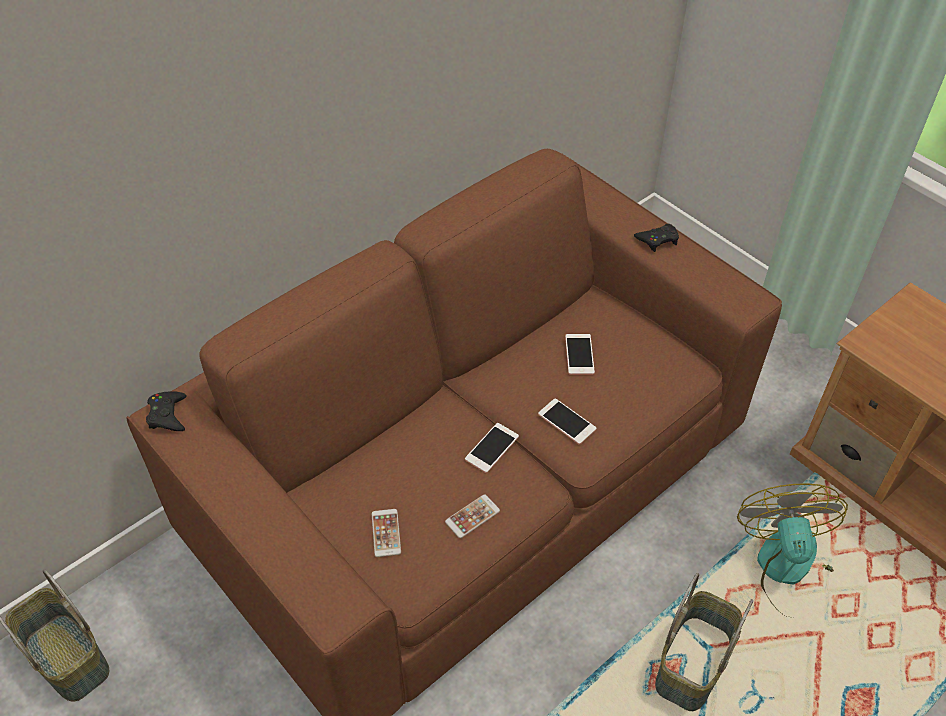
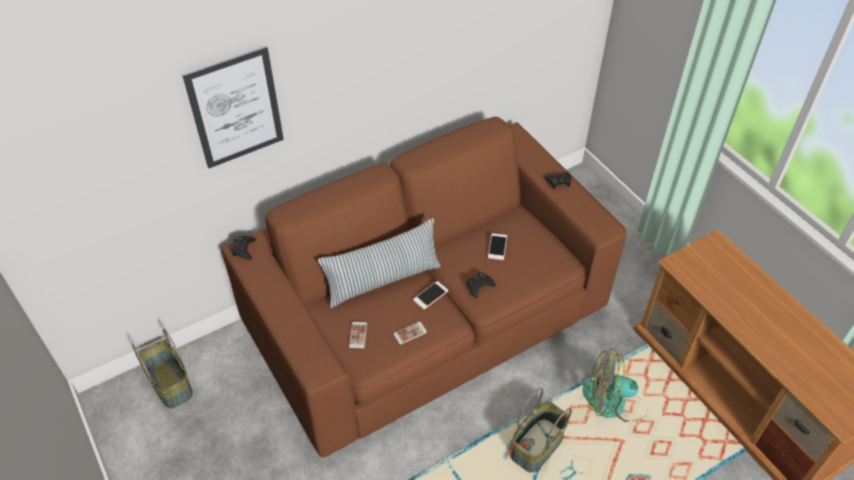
camera: 10 degrees right, 0 degrees up
phone [538,399,596,445] -> black game controller [467,272,496,299]
fan [737,483,848,618] -> fan turned 90 degrees counterclockwise [583,349,647,422]
none -> picture [182,46,284,168]
none -> pillow [318,218,441,308]

